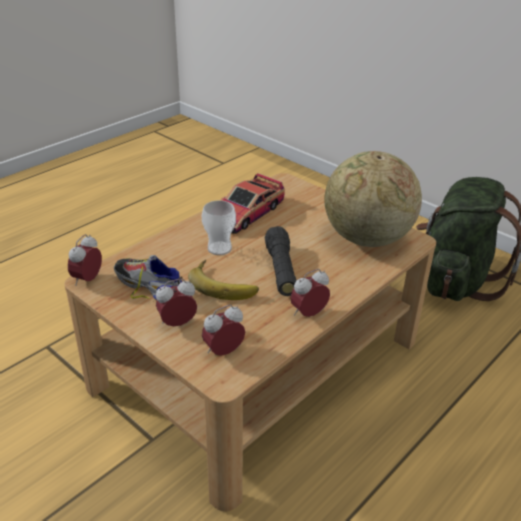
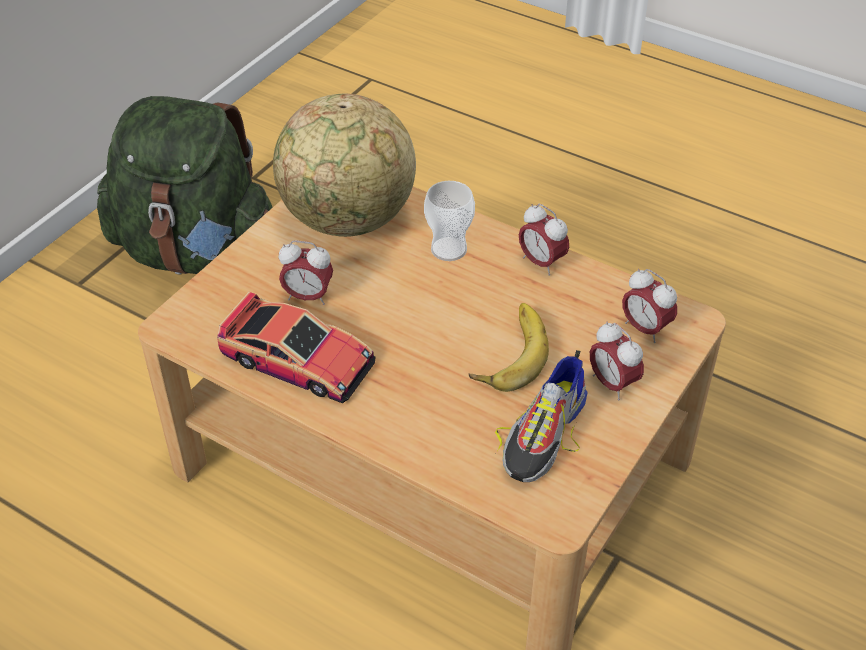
camera: 100 degrees left, 10 degrees up
alarm clock [68,234,102,286] -> alarm clock moved to [279,240,333,305]
cup [202,200,236,255] -> cup moved to [424,181,475,261]
black flashlight [265,226,297,296] -> none

